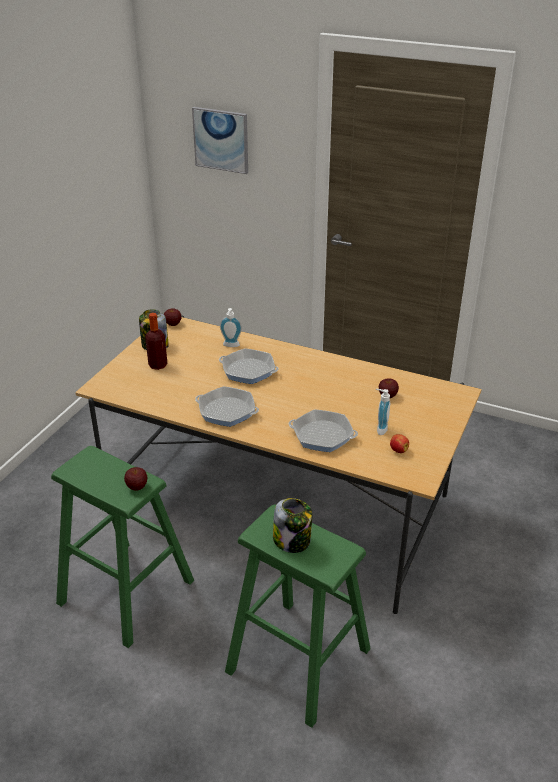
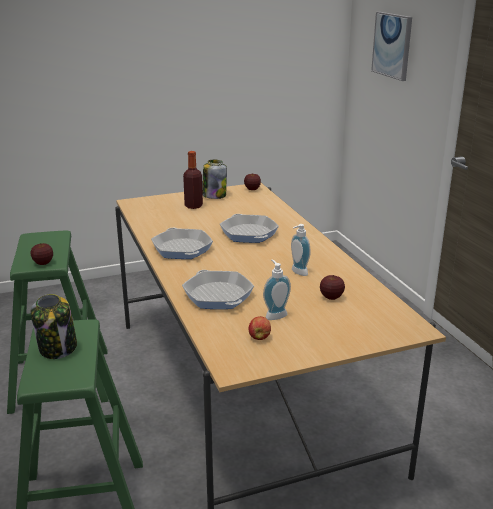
camera: 45 degrees right, 10 degrees down
soap dispenser [220,308,242,347] -> soap dispenser moved to [291,224,311,276]

